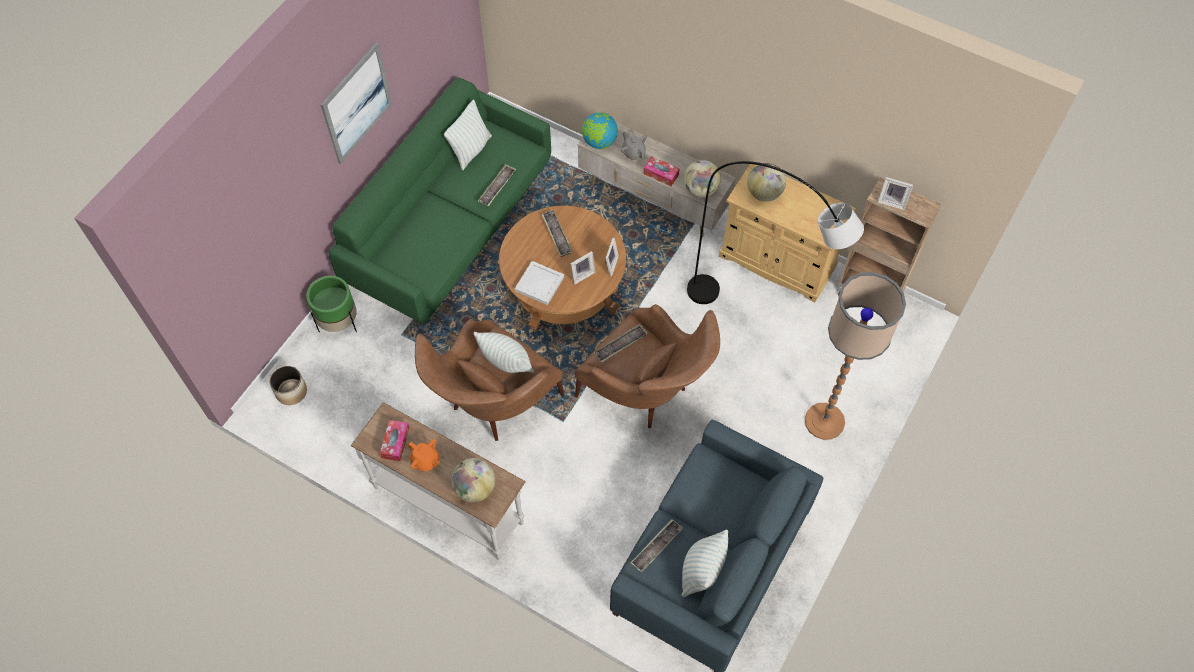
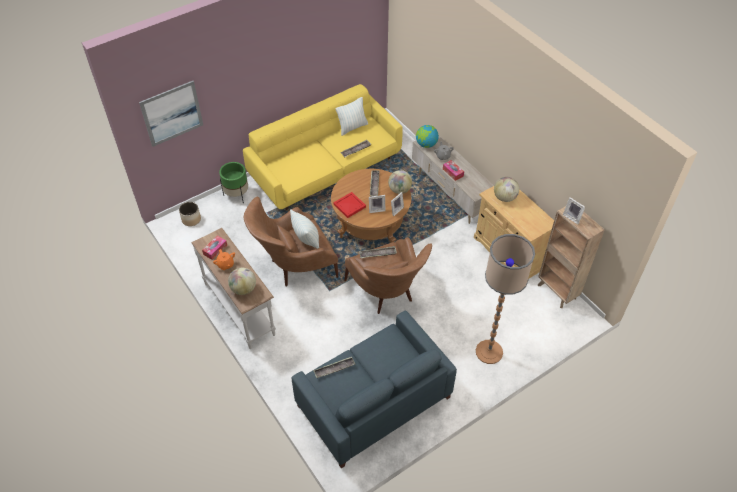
camera: 25 degrees right, 10 degrees down
picture [321,42,392,164] -> picture moved to [139,81,203,147]
green sofa [329,77,551,324] -> yellow sofa [243,84,403,210]
white tray [515,261,564,305] -> red tray [334,192,366,218]
pillow [682,530,728,597] -> none
globe [684,160,721,197] -> globe moved to [388,170,412,194]
grey floor lamp [687,161,864,304] -> none

